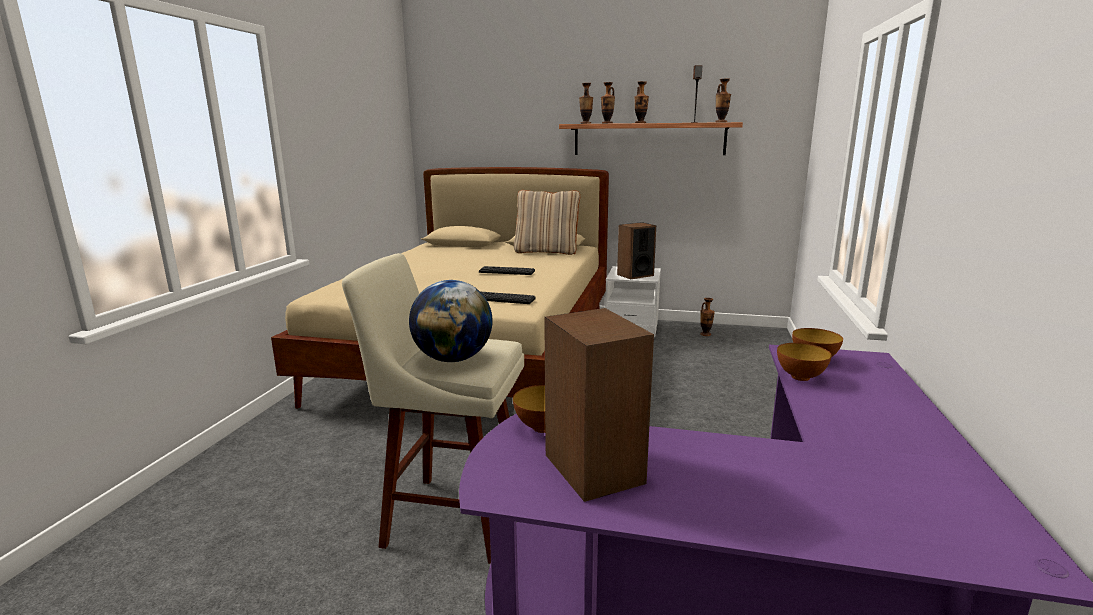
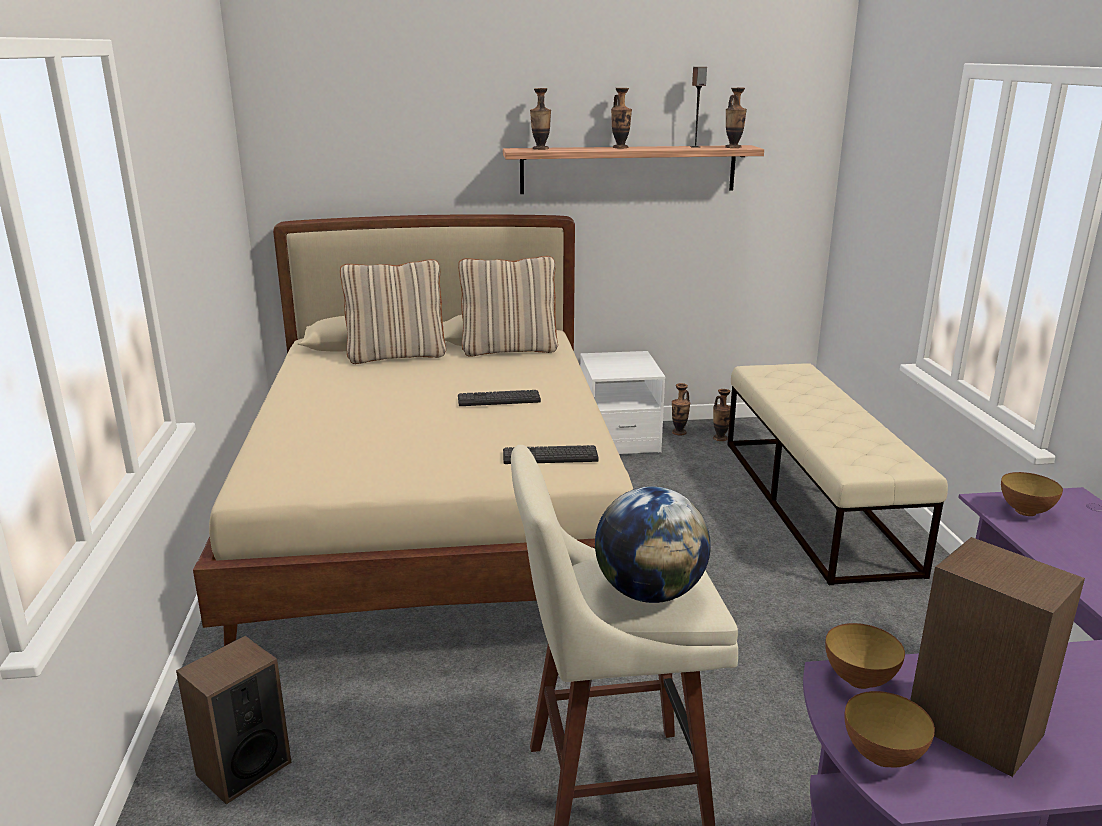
camera: 20 degrees left, 5 degrees up
vase [601,82,615,123] -> vase moved to [672,383,690,436]
speaker [617,222,656,279] -> speaker moved to [176,636,291,804]
bowl [777,343,832,381] -> bowl moved to [845,691,935,767]
none -> beige pillow [340,259,446,364]
none -> beige bench [727,363,948,585]

